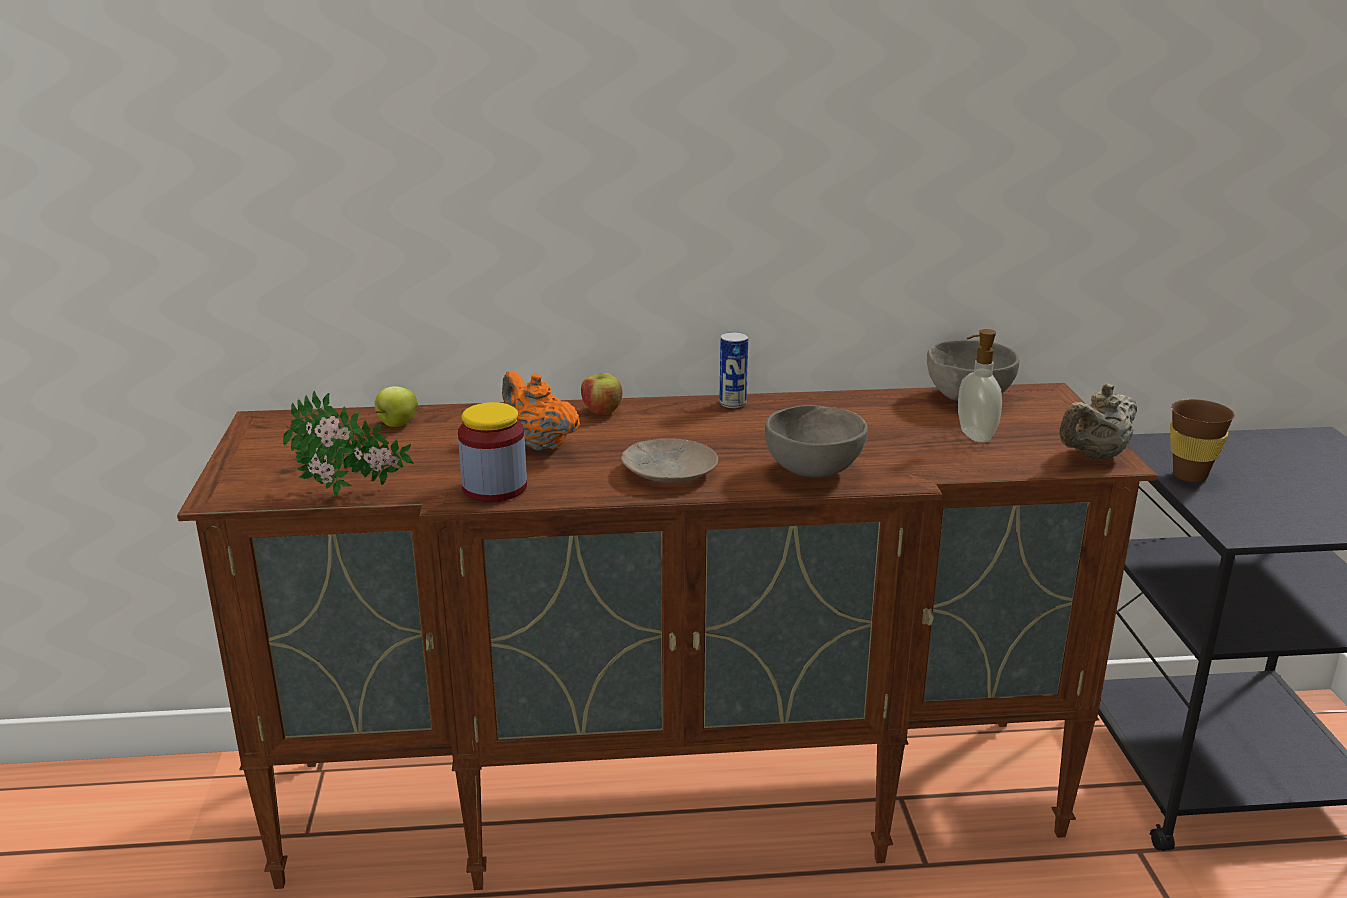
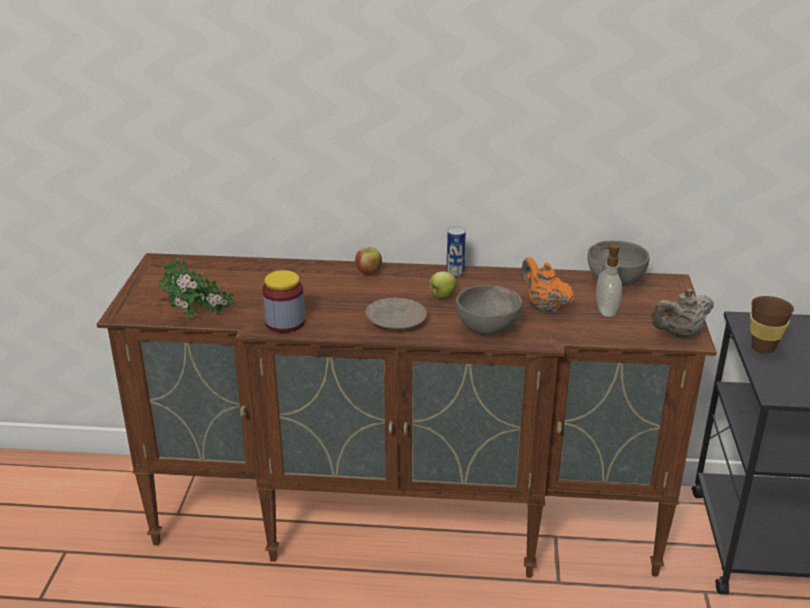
camera: 10 degrees right, 5 degrees up
apple [375,386,418,427] -> apple moved to [429,271,457,298]
orange teapot [502,371,580,451] -> orange teapot moved to [521,257,574,312]

